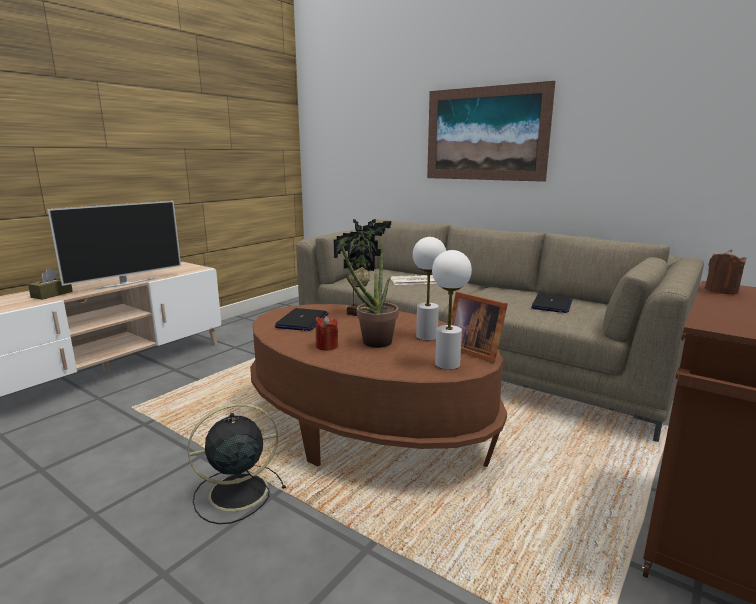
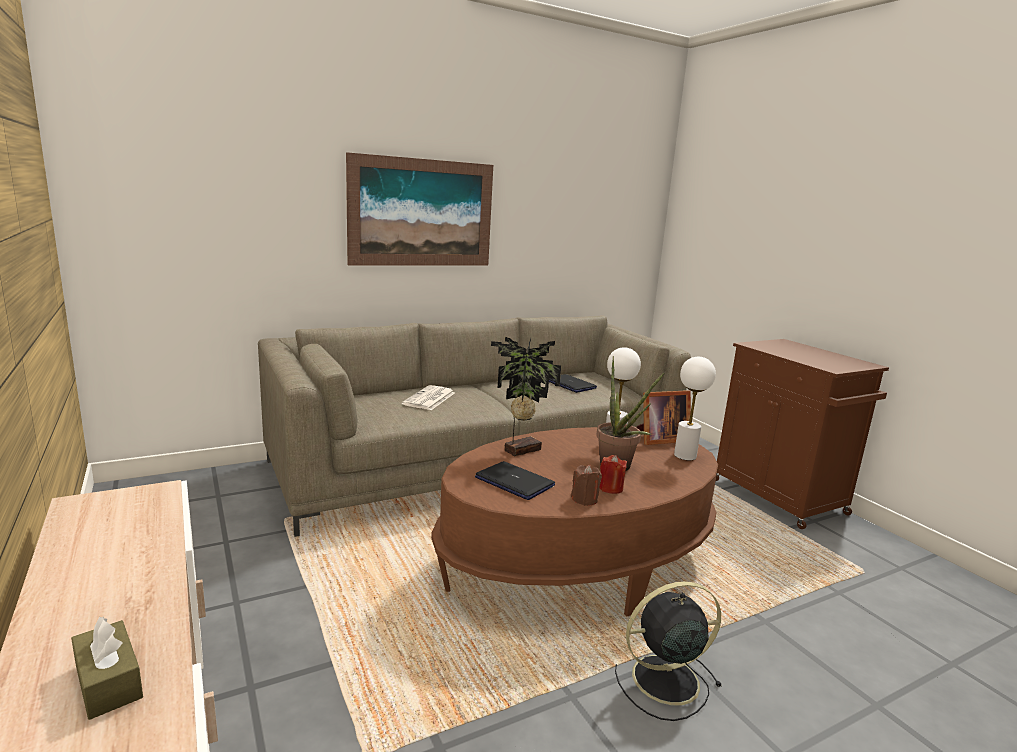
camera: 65 degrees left, 0 degrees up
television [47,201,181,290] -> none
black fan [188,403,286,524] -> black fan turned 75 degrees clockwise [615,581,722,721]
brown candle [705,249,747,294] -> brown candle moved to [571,465,602,506]

